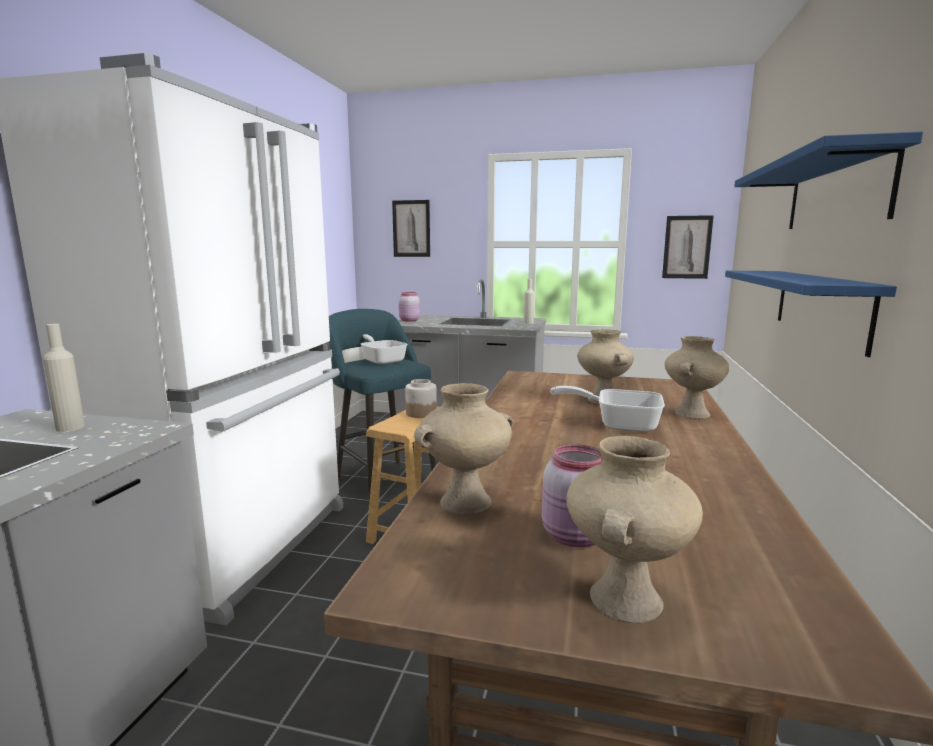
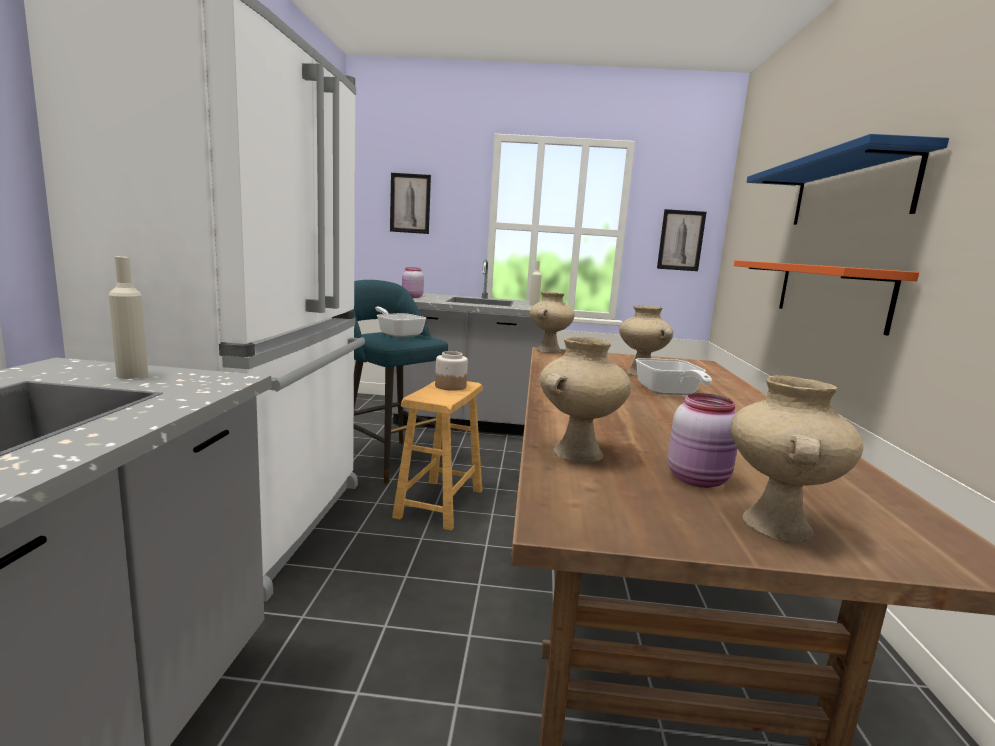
camera: 10 degrees left, 0 degrees up
frying pan [550,386,665,432] -> frying pan turned 105 degrees counterclockwise [635,358,712,395]
beige vase [665,336,729,419] -> beige vase moved to [530,292,575,353]
blue shelf [725,271,897,357] -> orange shelf [734,260,919,336]

